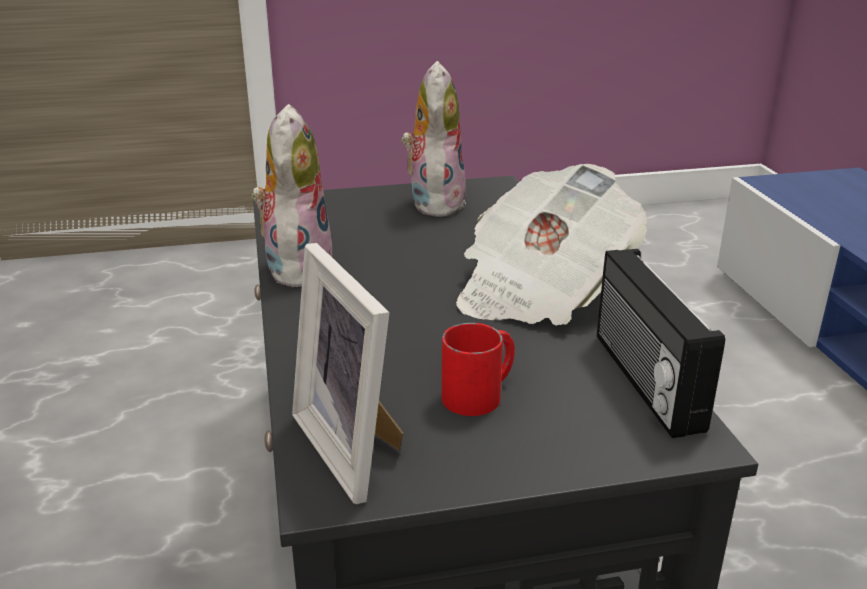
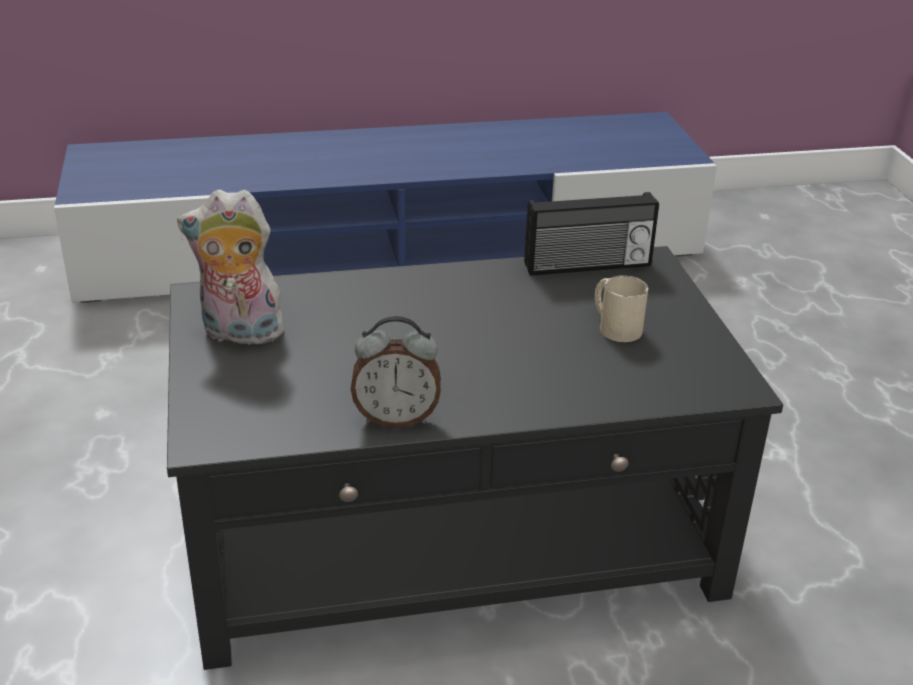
camera: 90 degrees left, 5 degrees up
plush toy [252,104,332,287] -> alarm clock [351,316,441,428]
picture frame [292,243,403,504] -> none
red mug [442,323,515,416] -> beige mug [595,276,648,342]
newspaper [456,164,647,326] -> none

